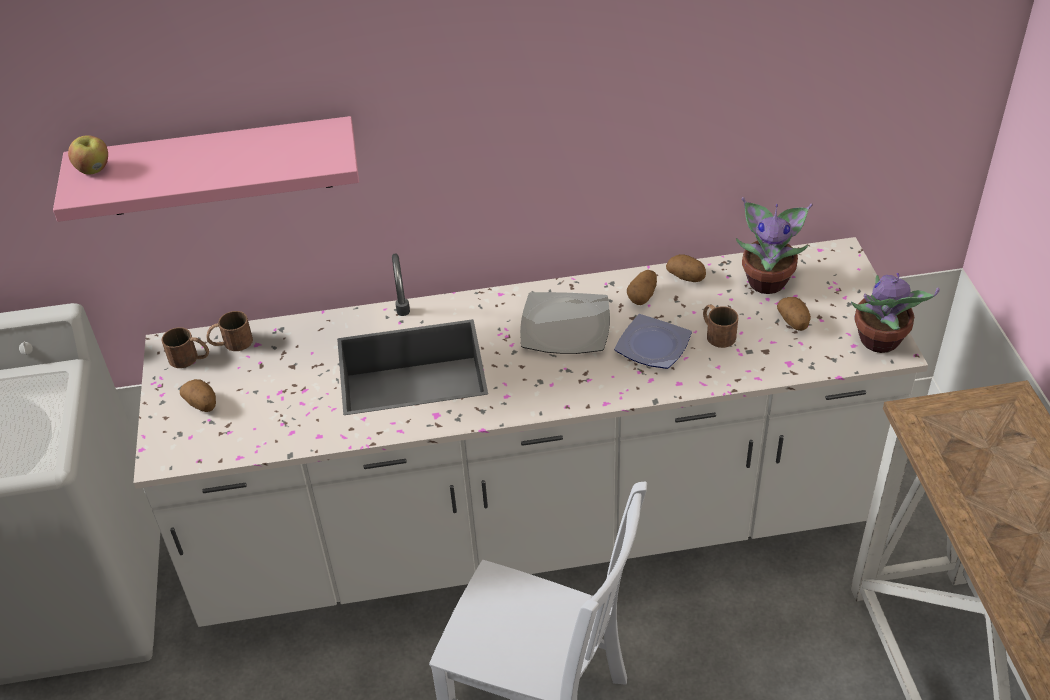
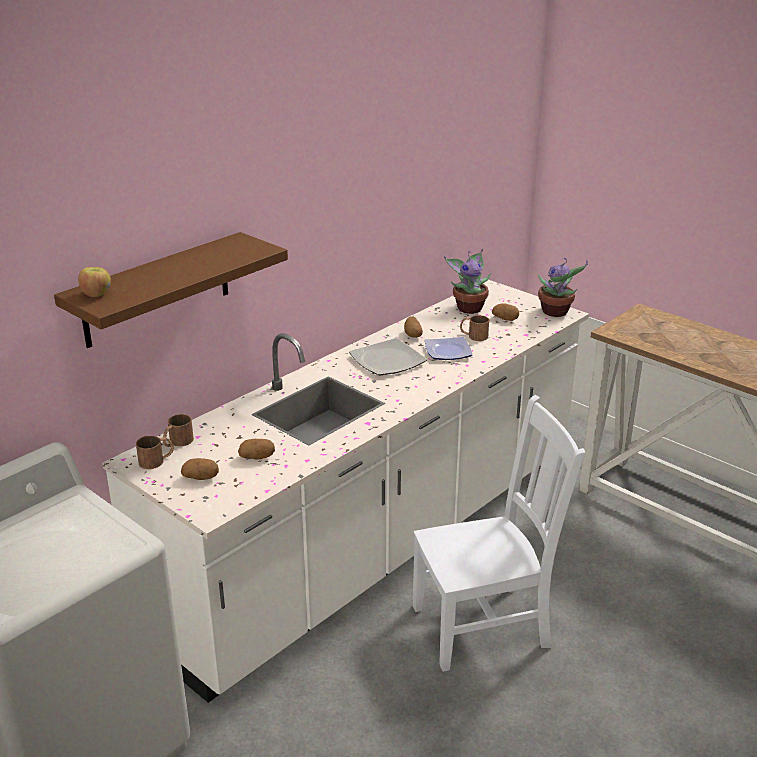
camera: 40 degrees left, 15 degrees down
pink shelf [53,116,359,222] -> brown shelf [54,232,288,348]
potato [666,254,706,282] -> potato moved to [238,439,275,459]

